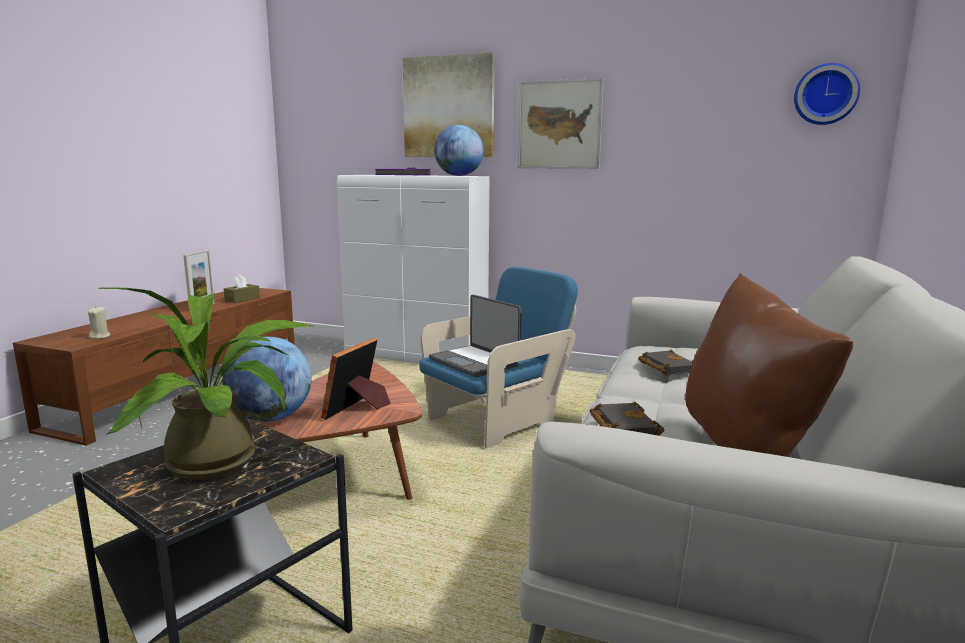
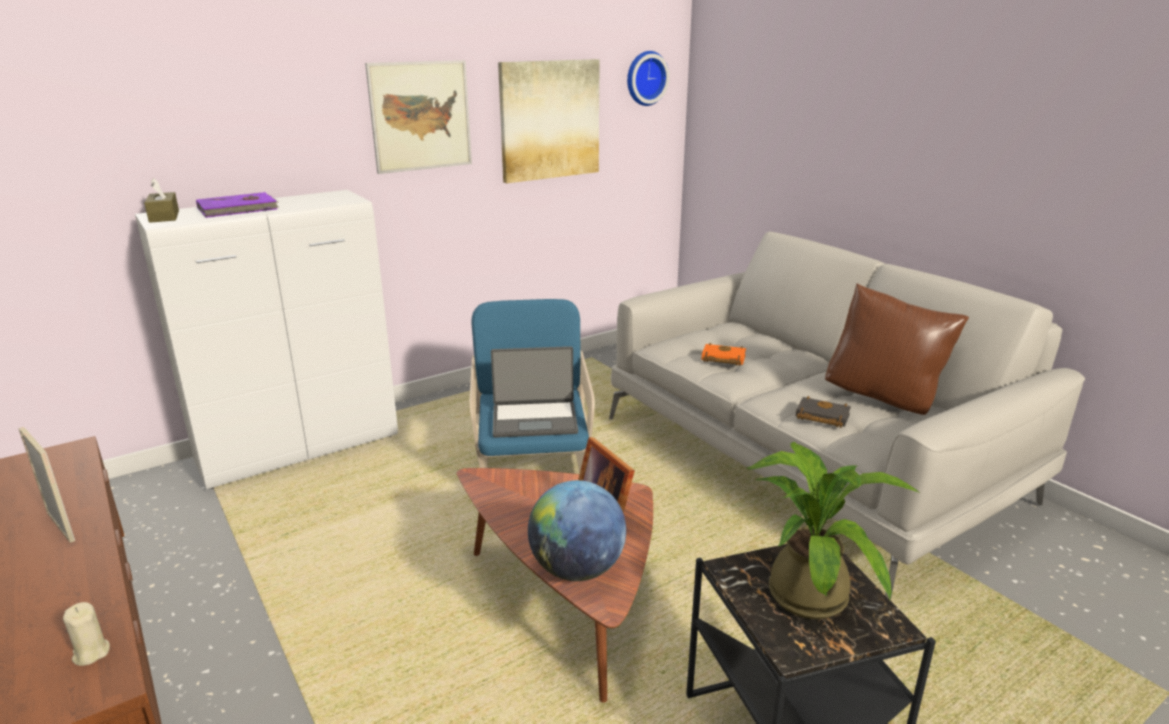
camera: 55 degrees left, 10 degrees up
brown tissue box [224,274,260,303] -> brown tissue box moved to [144,178,179,223]
picture [403,52,495,157] -> picture moved to [498,59,600,183]
globe [434,125,484,176] -> none
black book [638,349,693,376] -> orange book [701,343,746,366]

